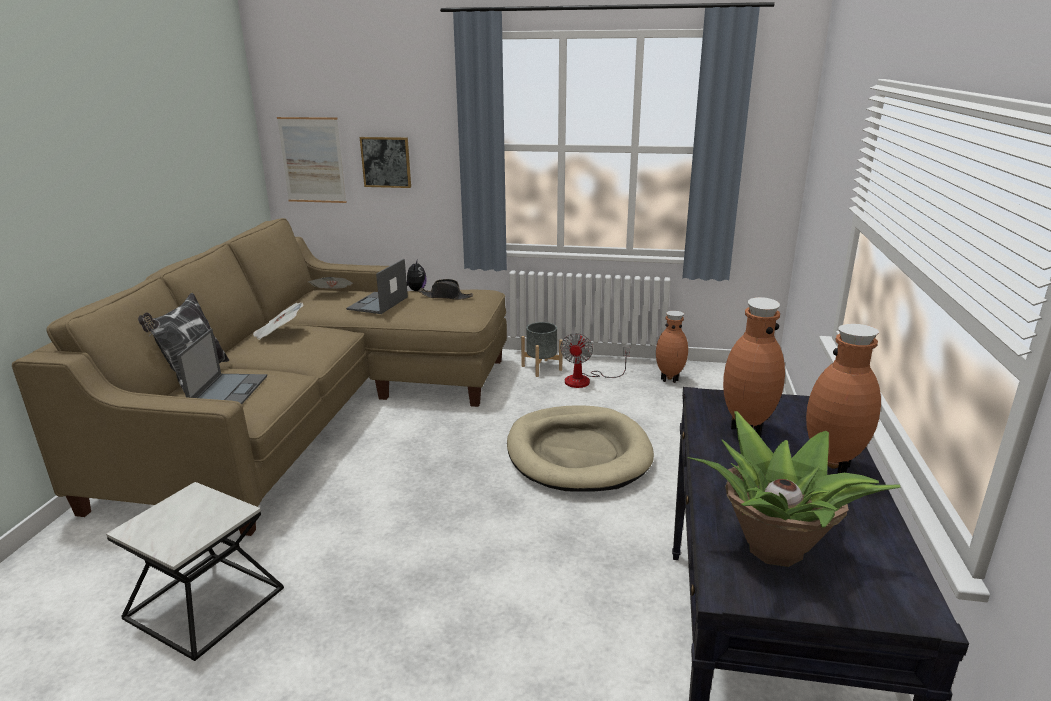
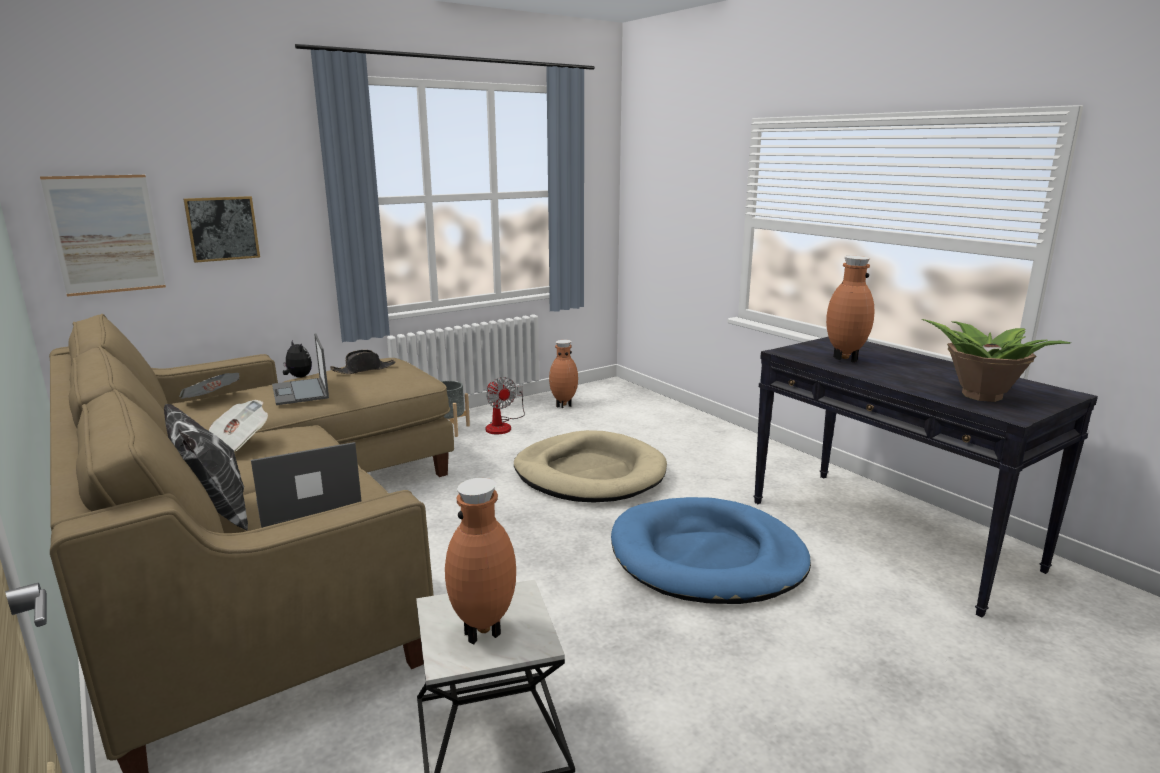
camera: 45 degrees left, 5 degrees down
laptop [177,328,267,404] -> laptop turned 75 degrees counterclockwise [251,442,362,528]
brown vase [806,324,881,473] -> brown vase moved to [445,478,516,644]
none -> blue dog bed [611,497,811,604]

